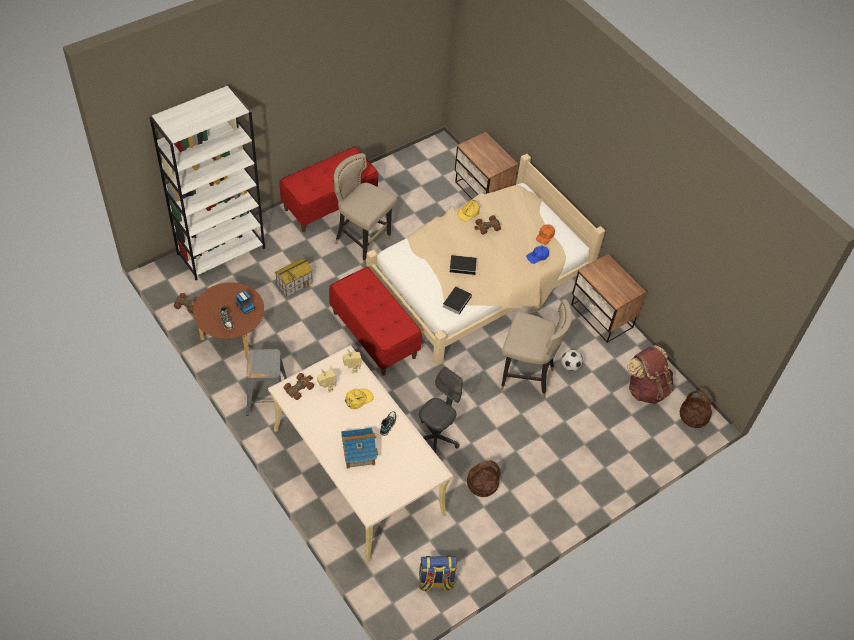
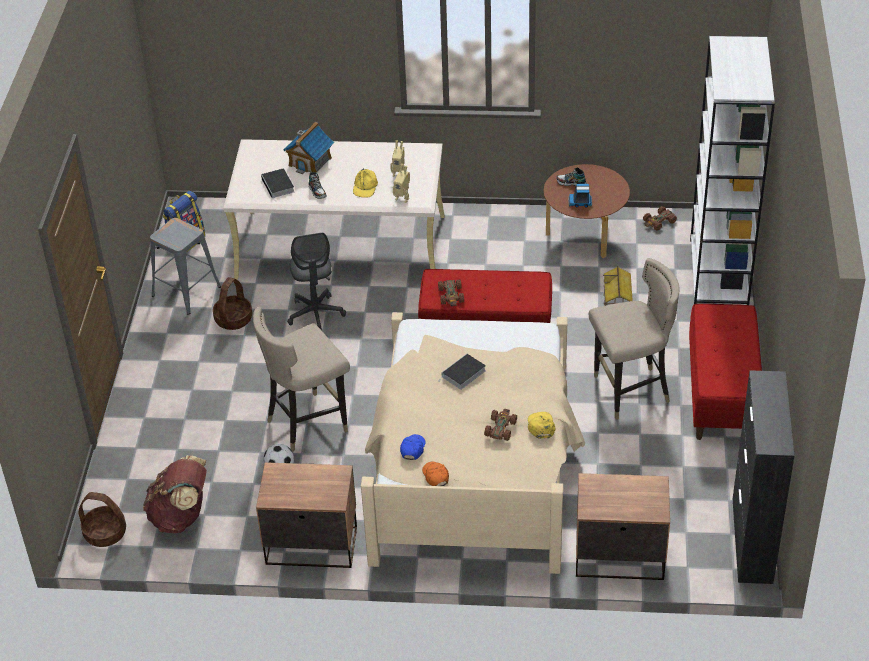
camera: 135 degrees right, 10 degrees down
grey stool [246,349,287,416] -> grey stool moved to [150,218,221,315]
brown toy car [283,373,314,400] -> brown toy car moved to [438,279,464,306]
book [443,286,473,315] -> book moved to [261,168,295,200]
none -> black cabinet [733,370,795,584]

